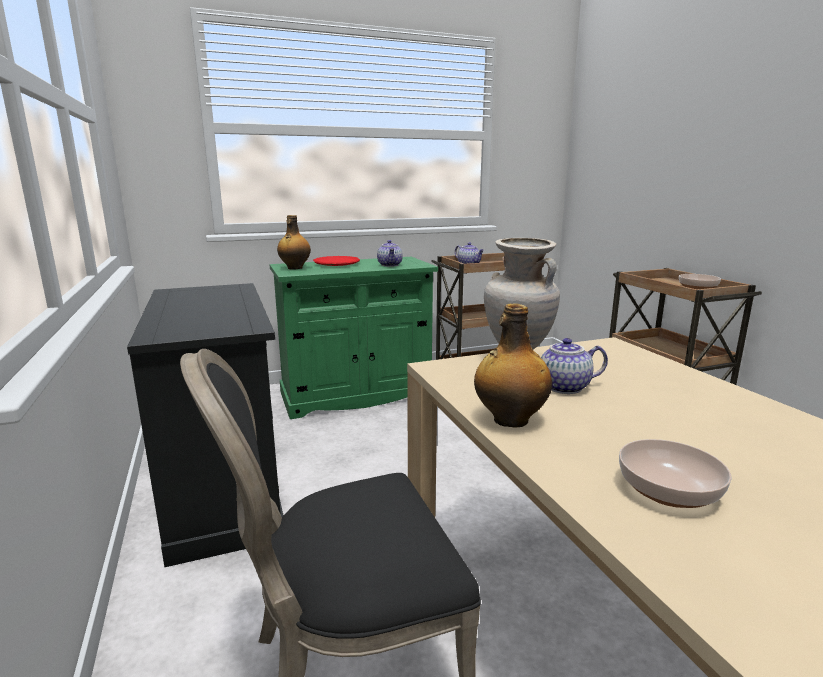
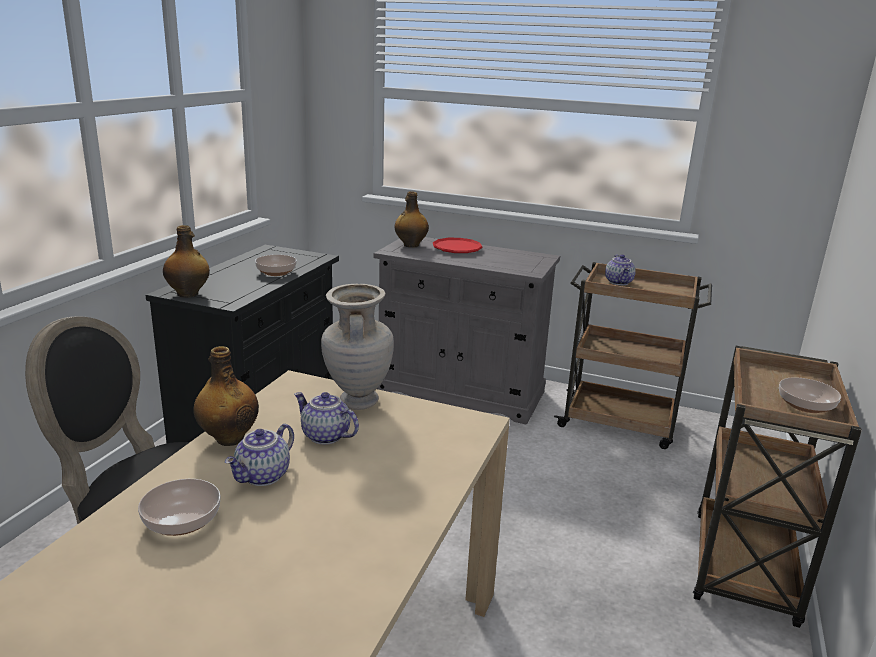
camera: 40 degrees right, 5 degrees up
green cabinet [269,257,438,419] -> grey cabinet [374,237,560,425]
teapot [377,240,403,267] -> teapot moved to [225,424,294,486]
none -> bottle [163,225,210,297]
none -> bowl [255,255,297,276]

